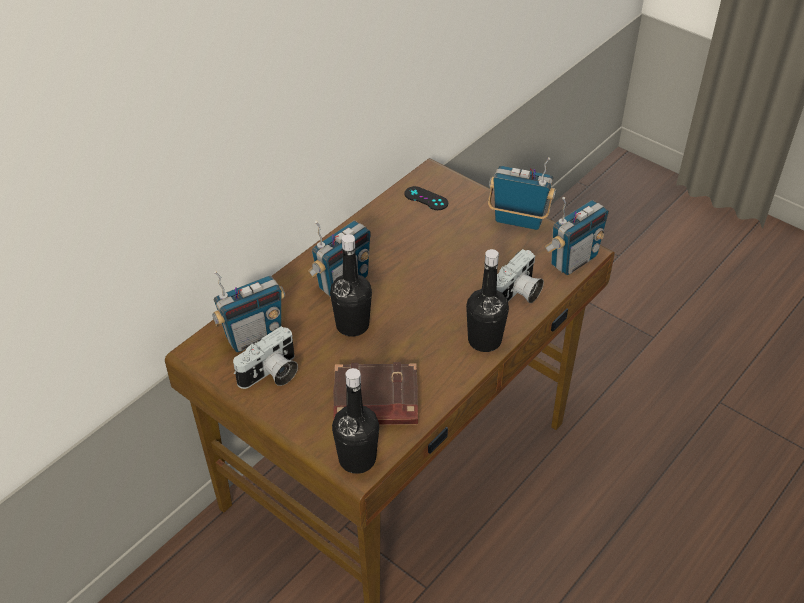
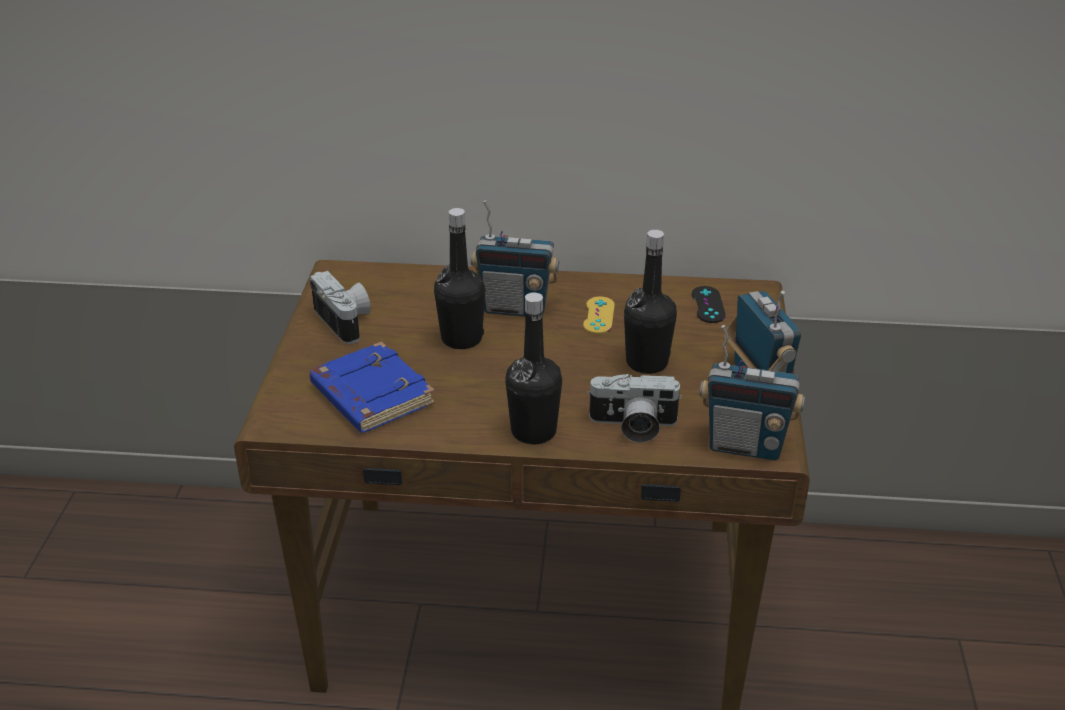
camera: 55 degrees right, 10 degrees down
radio [212,271,285,352] -> none
camera [233,326,298,389] -> camera turned 135 degrees counterclockwise [310,271,371,344]
black bottle [332,368,379,474] -> black bottle moved to [624,230,677,374]
brown book [333,362,418,425] -> blue book [309,342,435,433]
none -> yellow game controller [583,297,615,334]

